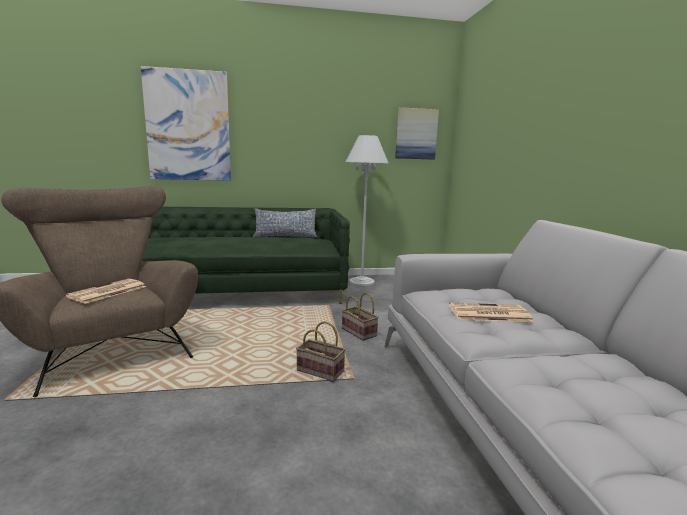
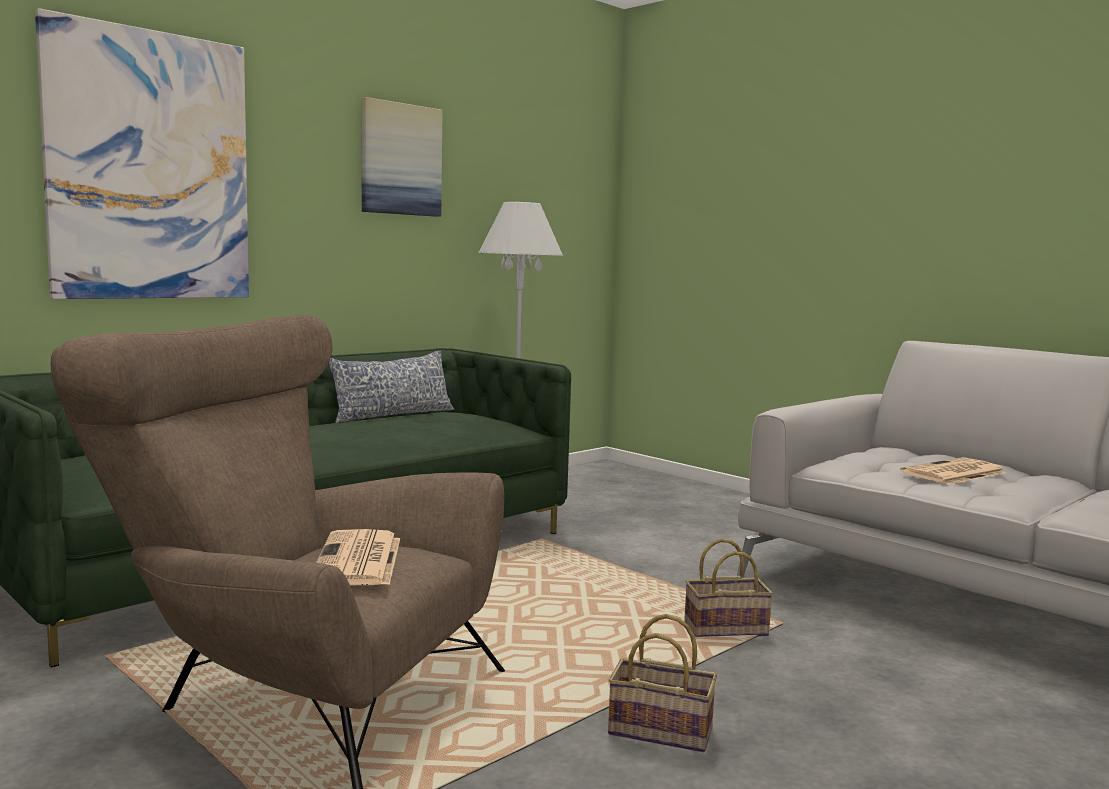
camera: 35 degrees left, 5 degrees down
basket [342,293,379,341] -> basket moved to [608,614,717,752]
picture [395,107,439,160] -> picture moved to [362,97,443,217]

